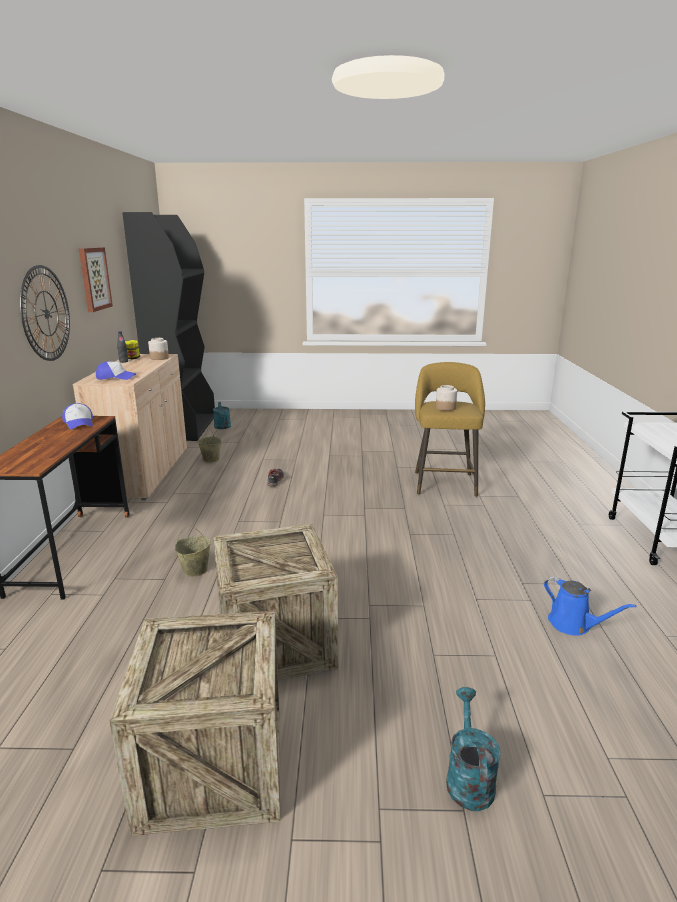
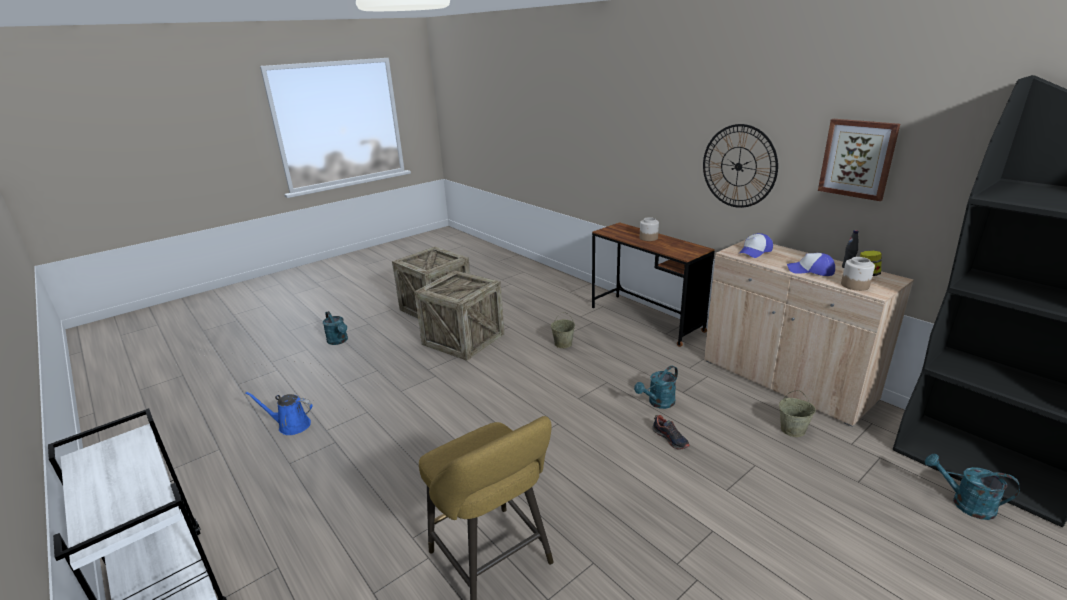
camera: 140 degrees right, 5 degrees up
cap [62,403,93,429] -> cap moved to [787,253,835,276]
jar [436,385,457,411] -> jar moved to [640,217,659,241]
none -> turquoise watering can [634,366,678,409]

